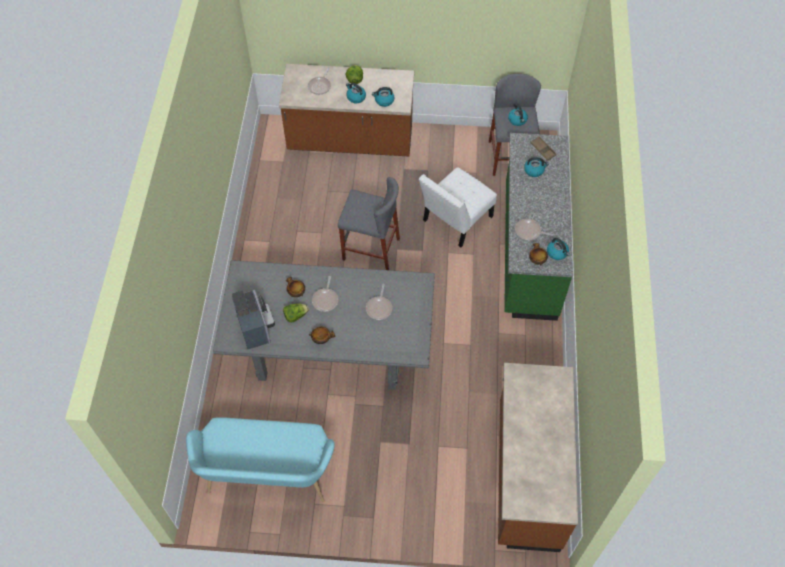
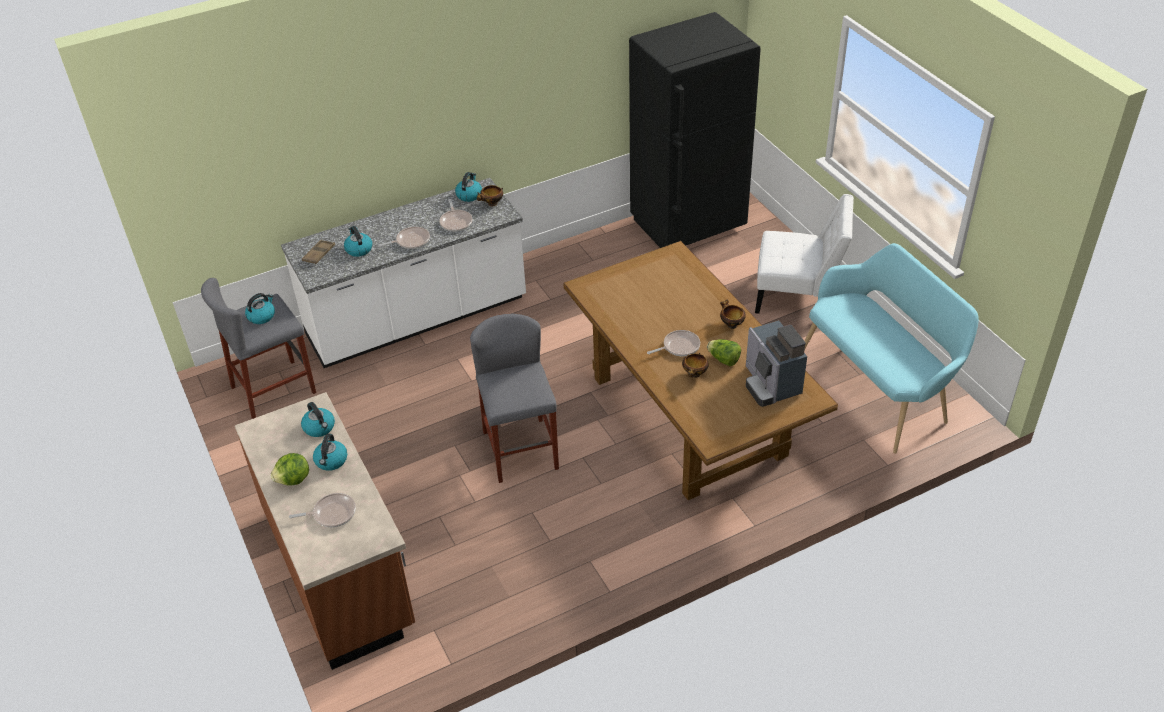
camera: 120 degrees left, 15 degrees down
grey dining table [213,260,435,390] -> brown dining table [563,241,838,500]
coffee machine [232,290,275,349] -> coffee machine turned 60 degrees counterclockwise [746,320,807,407]
frying pan [366,284,392,320] -> frying pan moved to [379,227,430,249]
white chair [419,167,497,248] -> white chair moved to [755,194,854,314]
brown counter [498,363,578,552] -> black fridge [629,12,761,248]
green counter [504,133,573,321] -> white counter [281,178,526,368]

